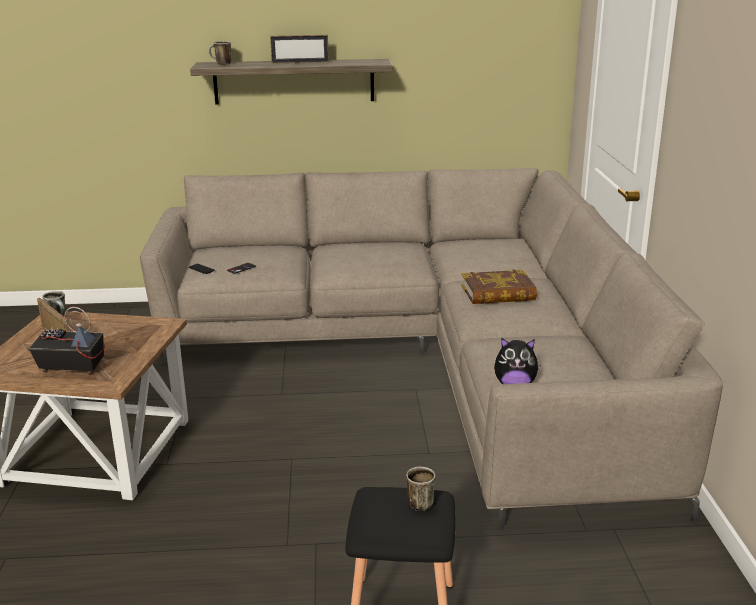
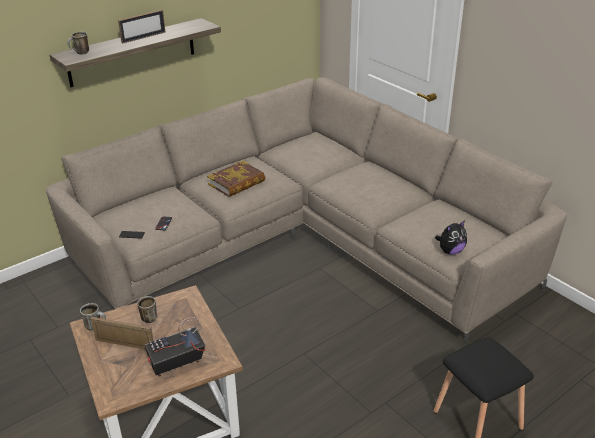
camera: 35 degrees left, 10 degrees up
mug [406,467,436,511] -> mug moved to [137,296,157,323]
book [461,269,537,304] -> book moved to [207,161,265,197]

